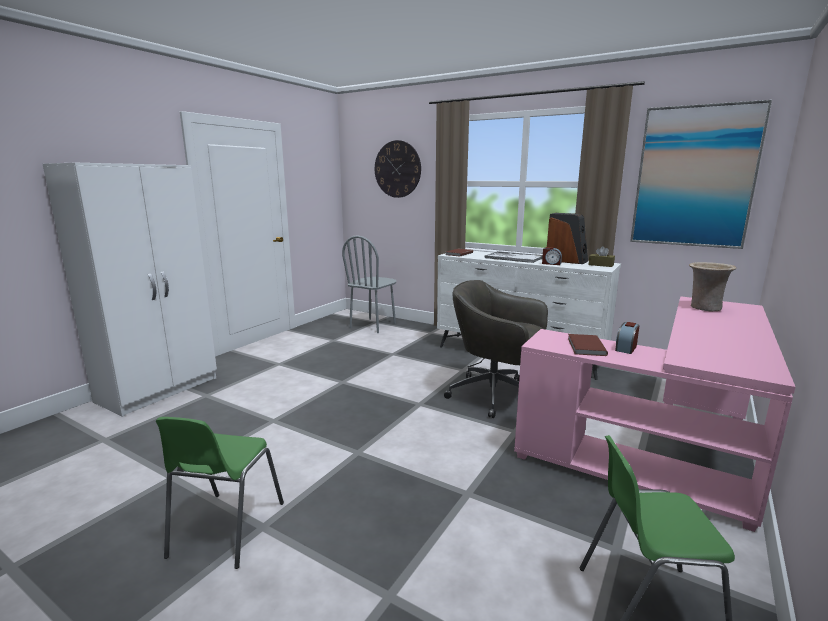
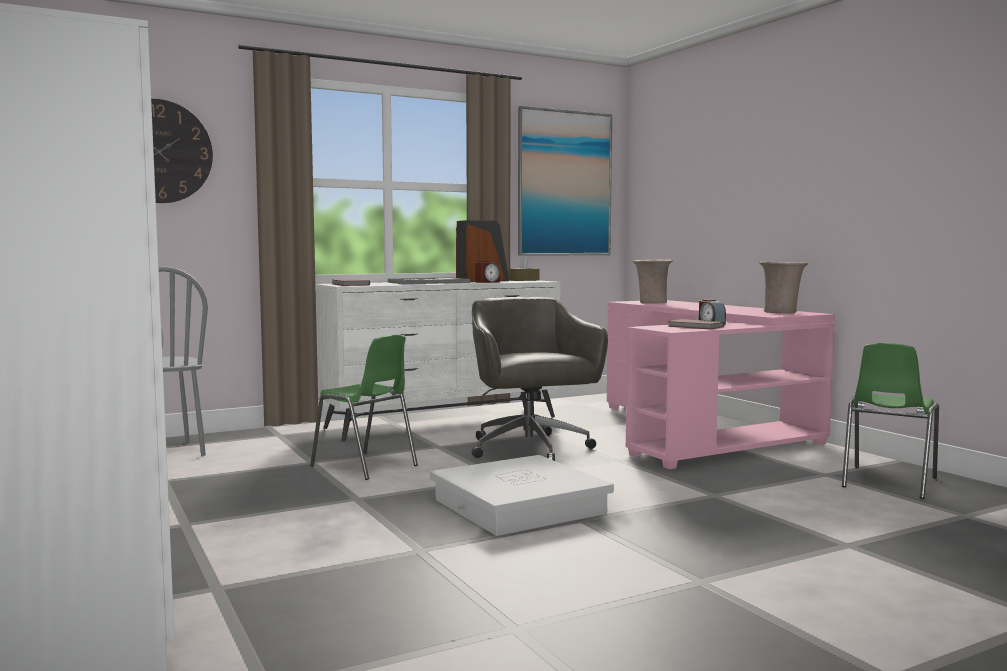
camera: 60 degrees left, 10 degrees down
green chair [156,417,284,569] -> green chair moved to [310,335,418,480]
grey office chair [444,280,548,418] -> grey office chair turned 105 degrees clockwise [472,297,608,461]
none -> white storage box [430,455,614,536]
none -> beige vase [759,262,808,314]

